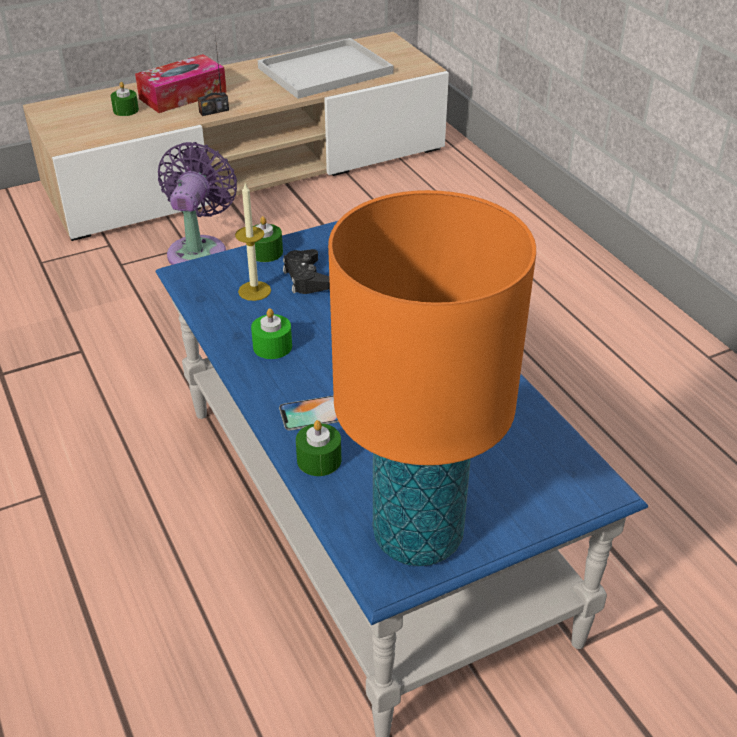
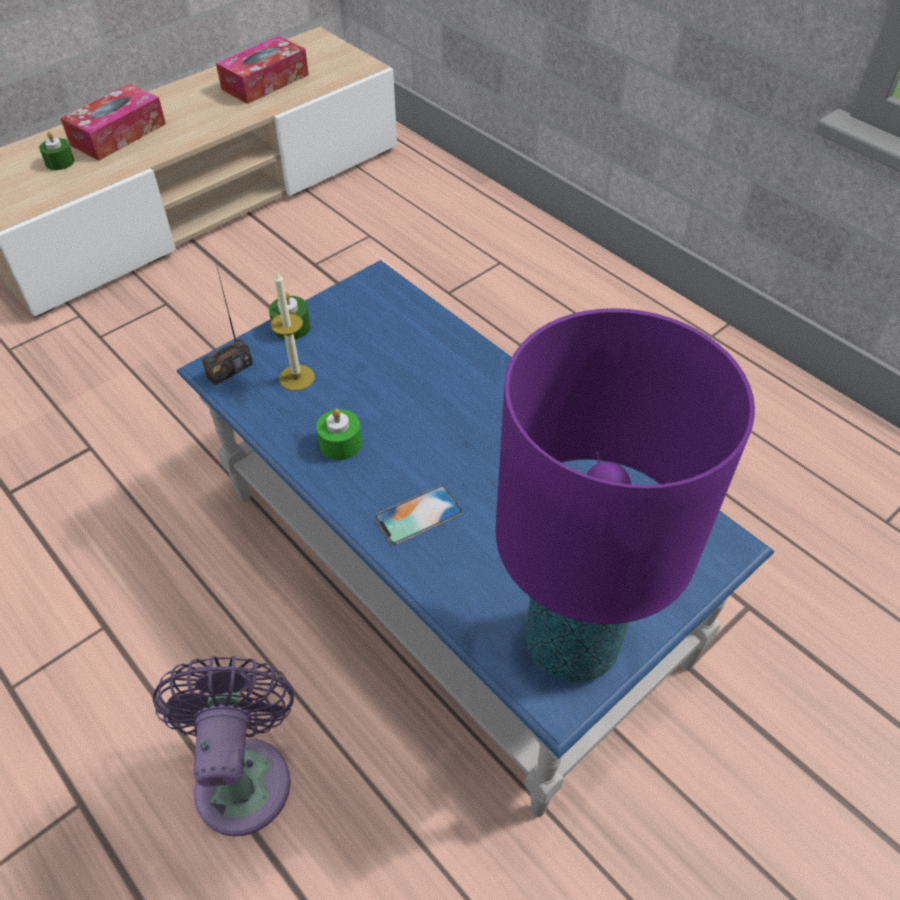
camera: 15 degrees left, 10 degrees up
purple fan [158,142,237,265] -> purple fan moved to [153,656,294,836]
radio [198,36,229,116] -> radio moved to [202,265,253,385]
white tray [258,38,393,99] -> tissue box [216,36,309,104]
black game controller [283,249,330,294] -> none
green candle [296,420,341,476] -> none
orange table lamp [328,190,536,566] -> purple table lamp [496,308,755,682]

